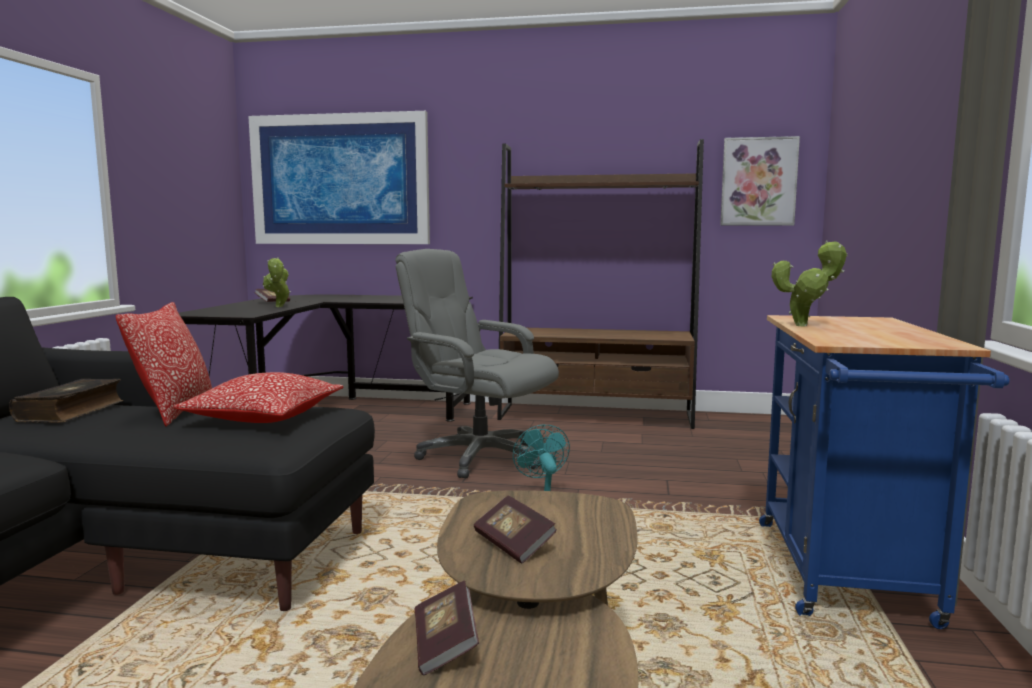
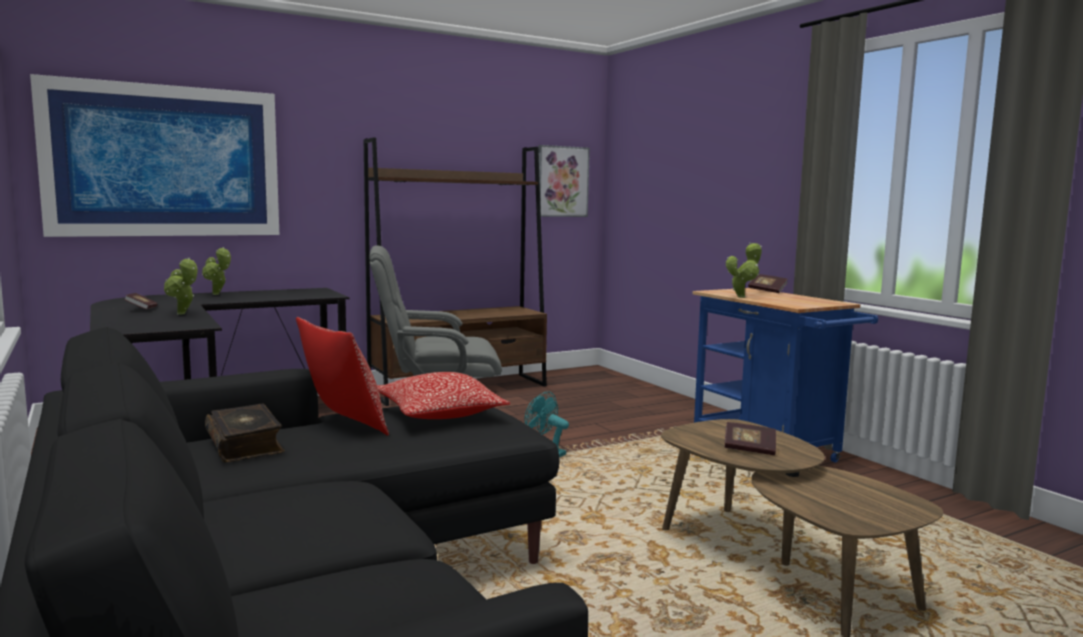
camera: 40 degrees left, 0 degrees up
book [415,580,479,675] -> book moved to [748,274,788,293]
none -> potted plant [202,247,231,295]

